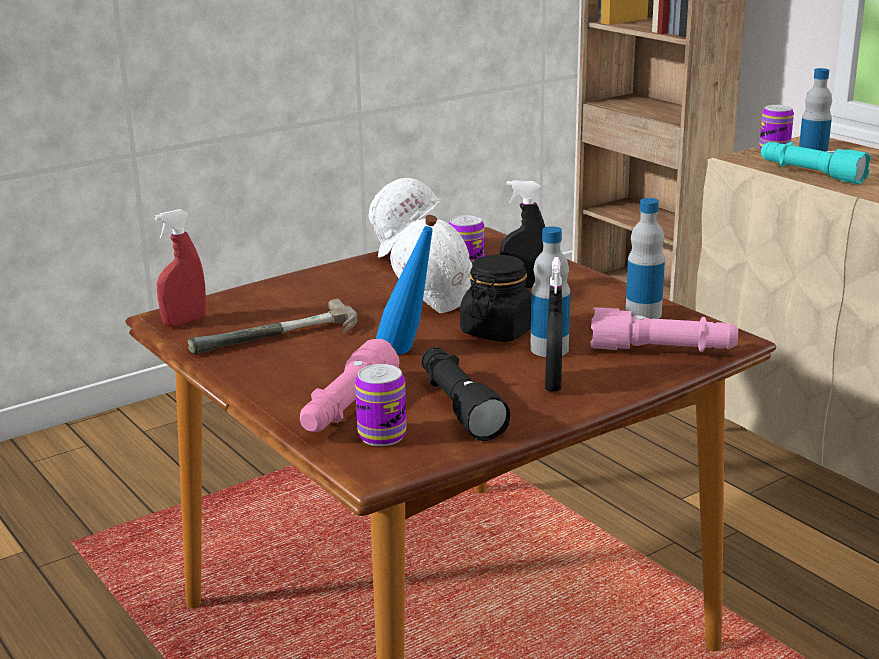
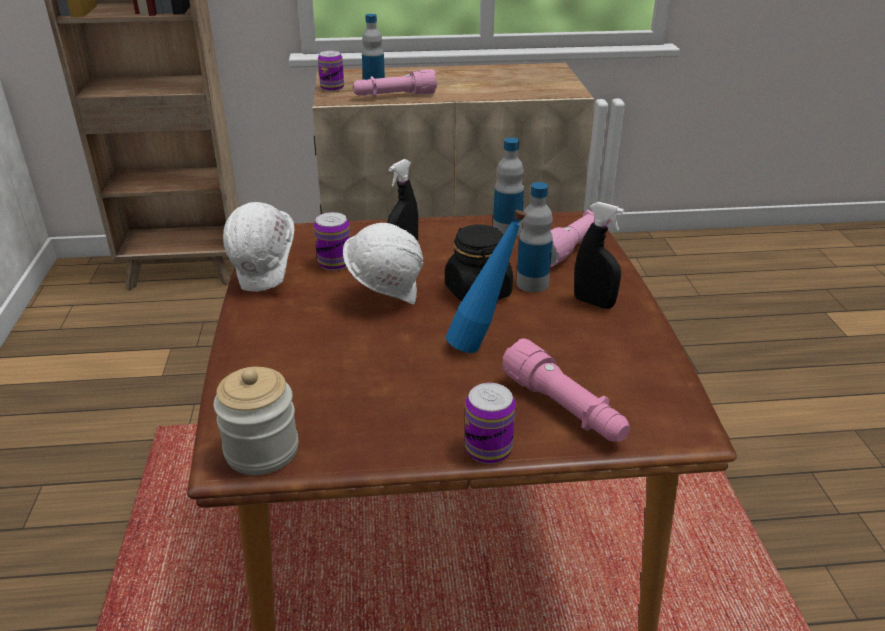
camera: 60 degrees left, 10 degrees up
red spray bottle [154,209,206,327] -> jar [213,367,298,475]
hammer [188,299,357,355] -> none
can [355,364,407,446] -> can moved to [465,383,516,464]
black flashlight [422,347,510,441] -> none
turquoise flashlight [761,142,871,184] -> pink flashlight [353,69,437,97]

